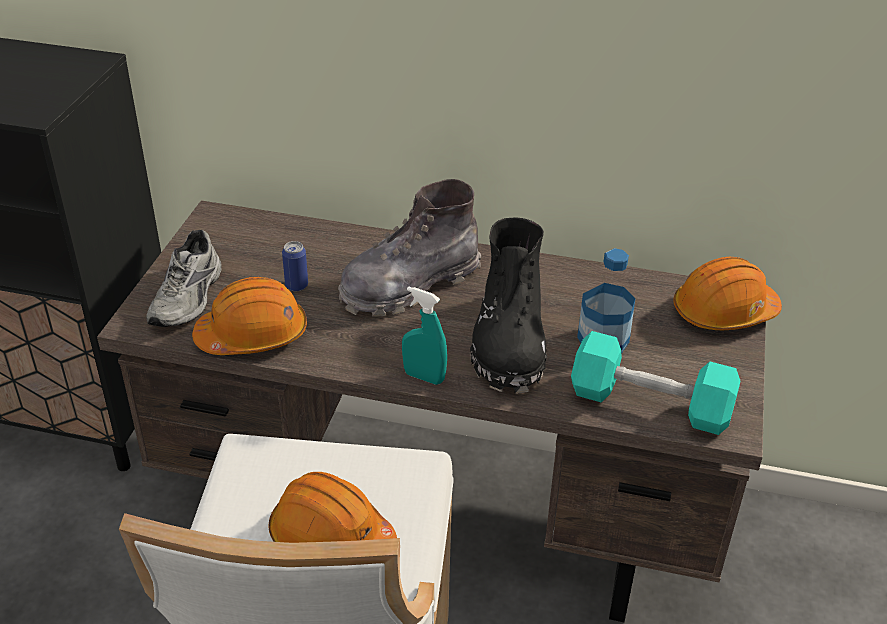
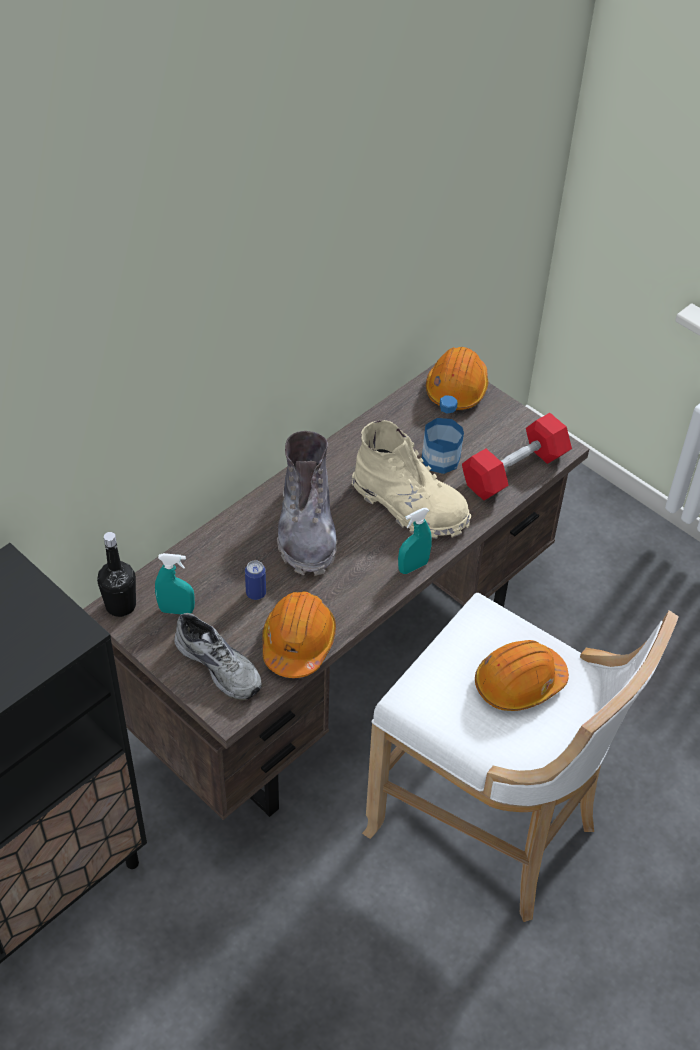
camera: 60 degrees left, 10 degrees up
black boot [470,217,547,394] -> beige boot [352,420,471,539]
turquoise dumbbell [571,331,740,435] -> red dumbbell [462,413,572,500]
none -> black bottle [97,532,136,617]
none -> turquoise spray bottle [155,553,195,614]

